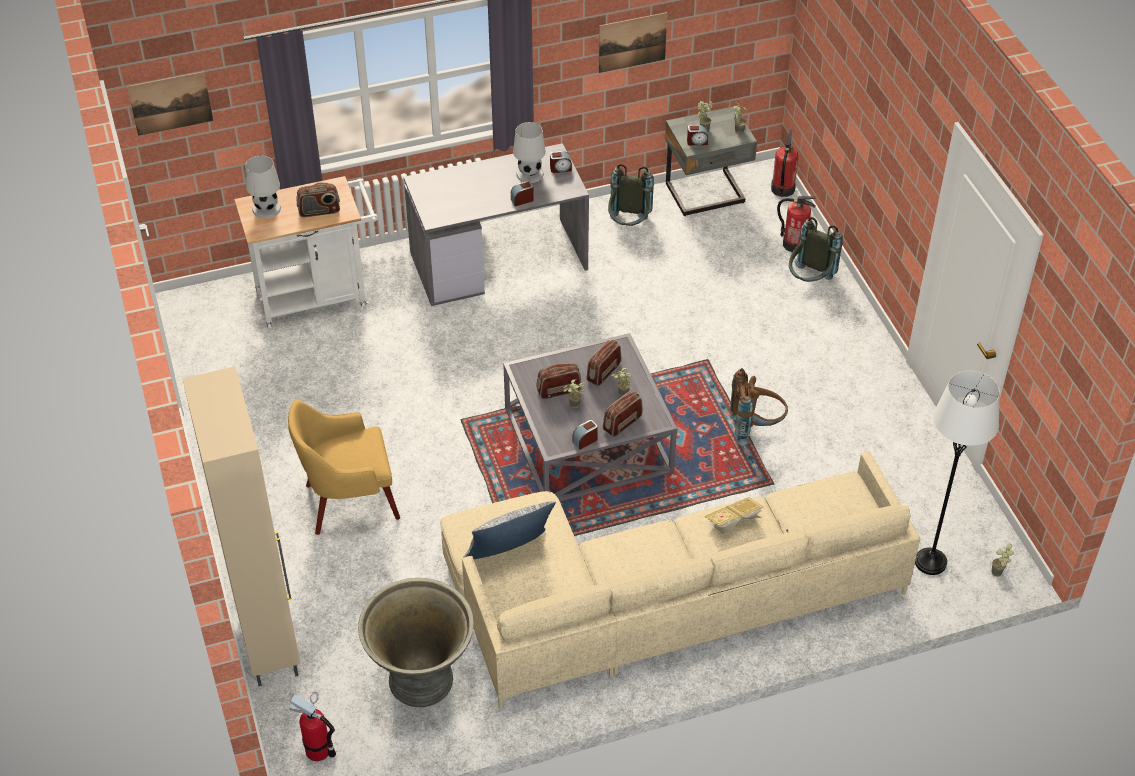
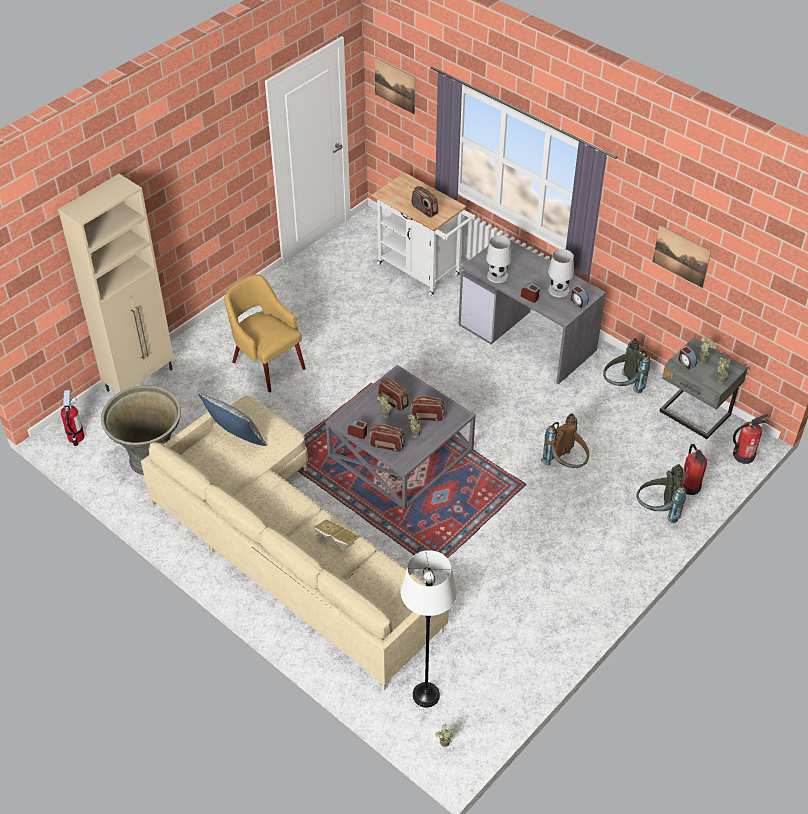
camera: 60 degrees right, 0 degrees up
white table lamp [245,155,281,218] -> white table lamp moved to [486,235,512,283]
brown backpack [730,368,788,445] -> brown backpack moved to [541,413,589,468]

